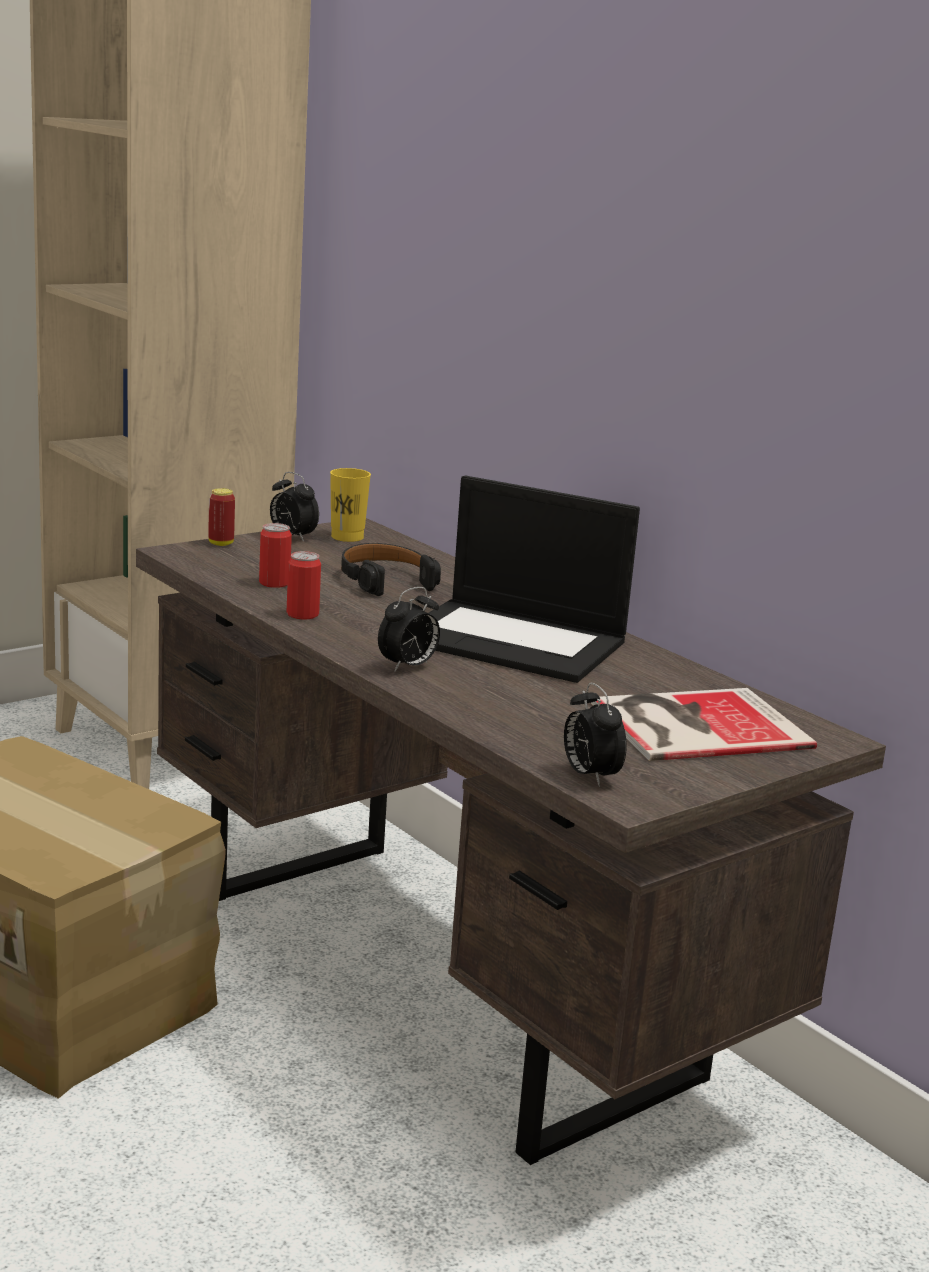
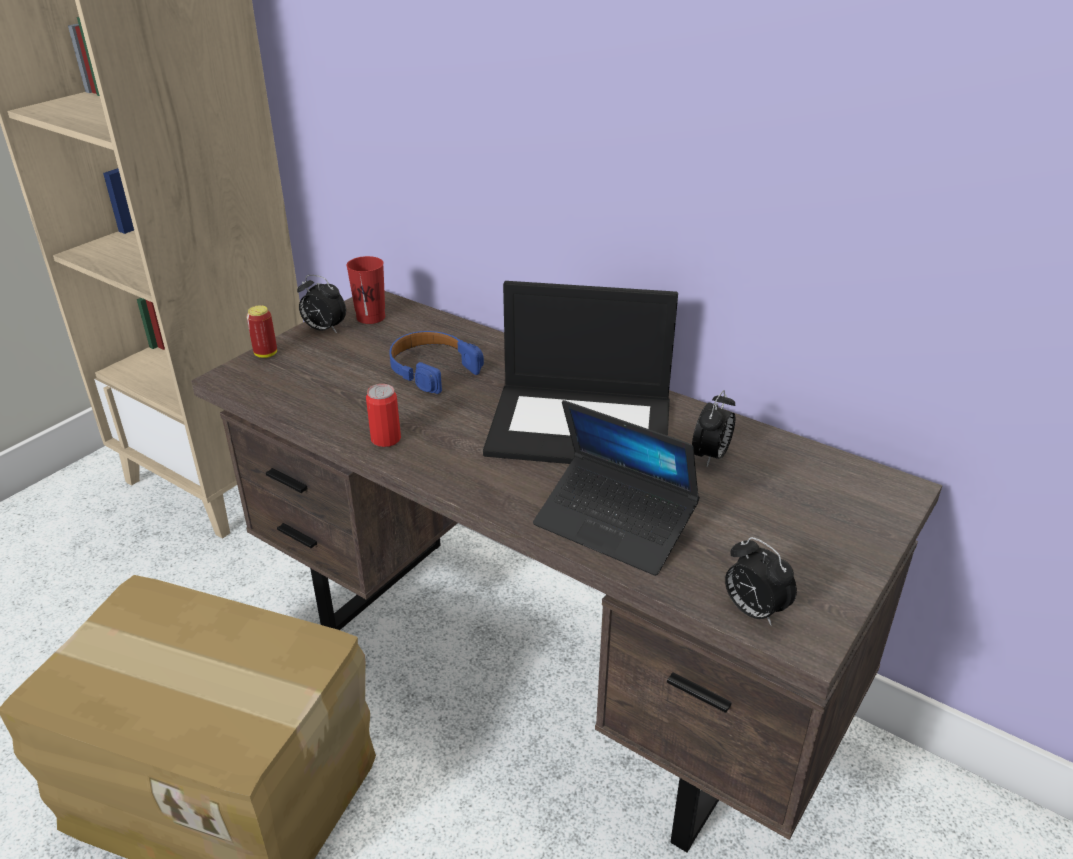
camera: 15 degrees left, 15 degrees up
can [259,523,292,588] -> none
yellow cup [330,468,371,542] -> red cup [346,256,385,324]
black headphones [341,543,441,596] -> blue headphones [389,331,484,394]
alarm clock [378,587,440,672] -> alarm clock moved to [692,390,735,466]
book [591,688,817,761] -> none
none -> laptop [533,400,700,576]

